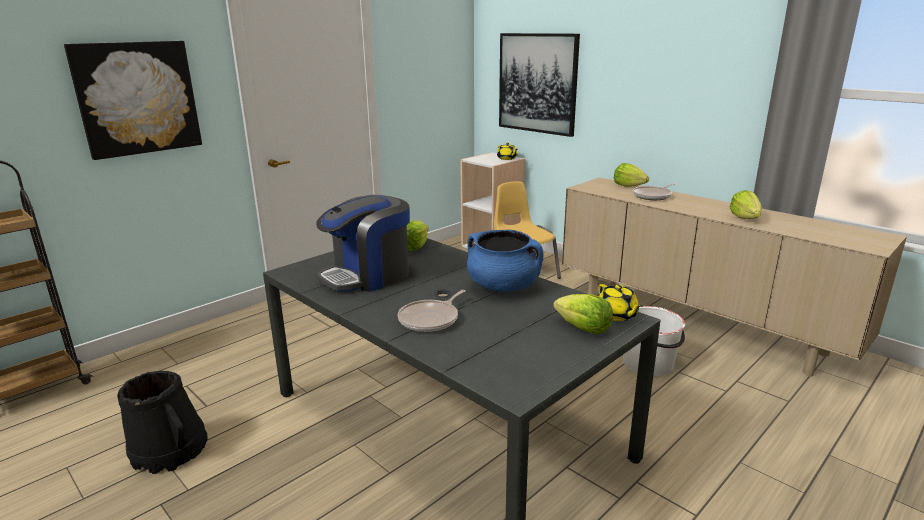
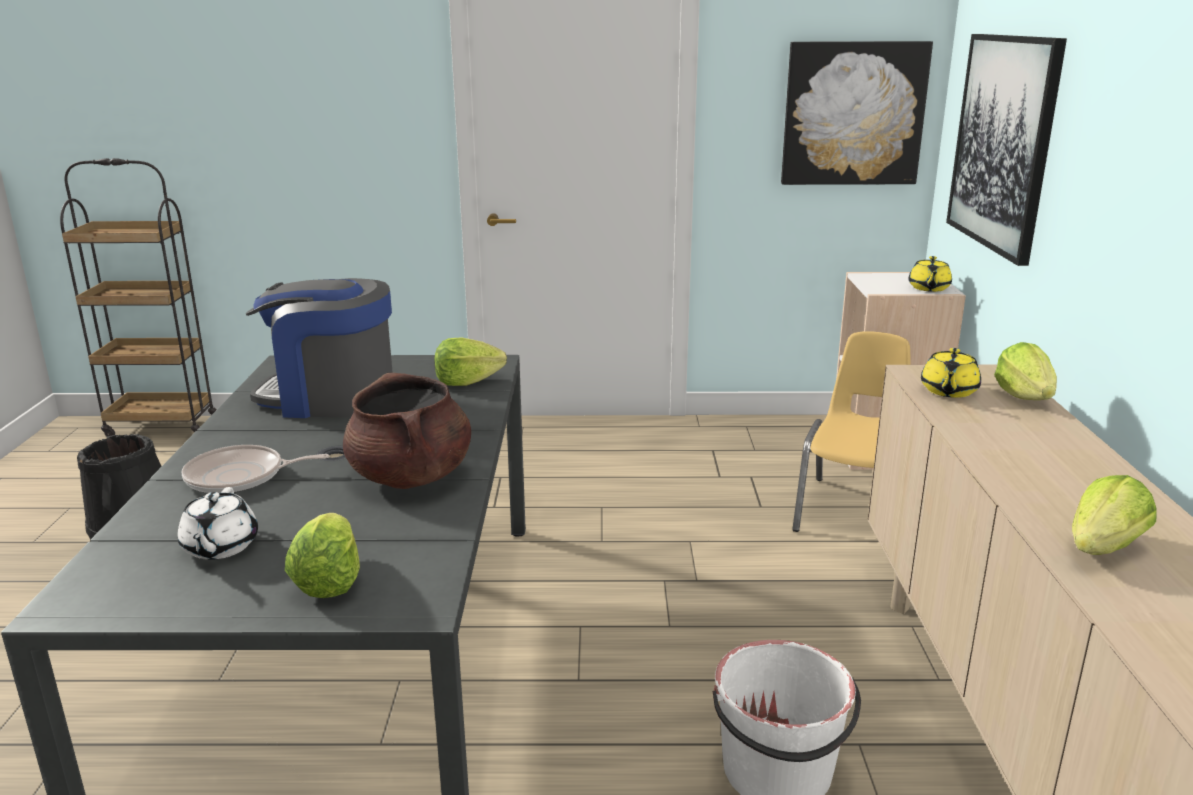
camera: 45 degrees right, 0 degrees up
picture [64,41,202,160] -> picture moved to [781,41,933,185]
blue cooking pot [467,230,543,292] -> brown cooking pot [343,373,471,489]
yellow teapot [598,284,642,321] -> yellow teapot moved to [921,348,981,398]
frying pan [633,183,675,200] -> none
none -> white teapot [177,487,258,560]

